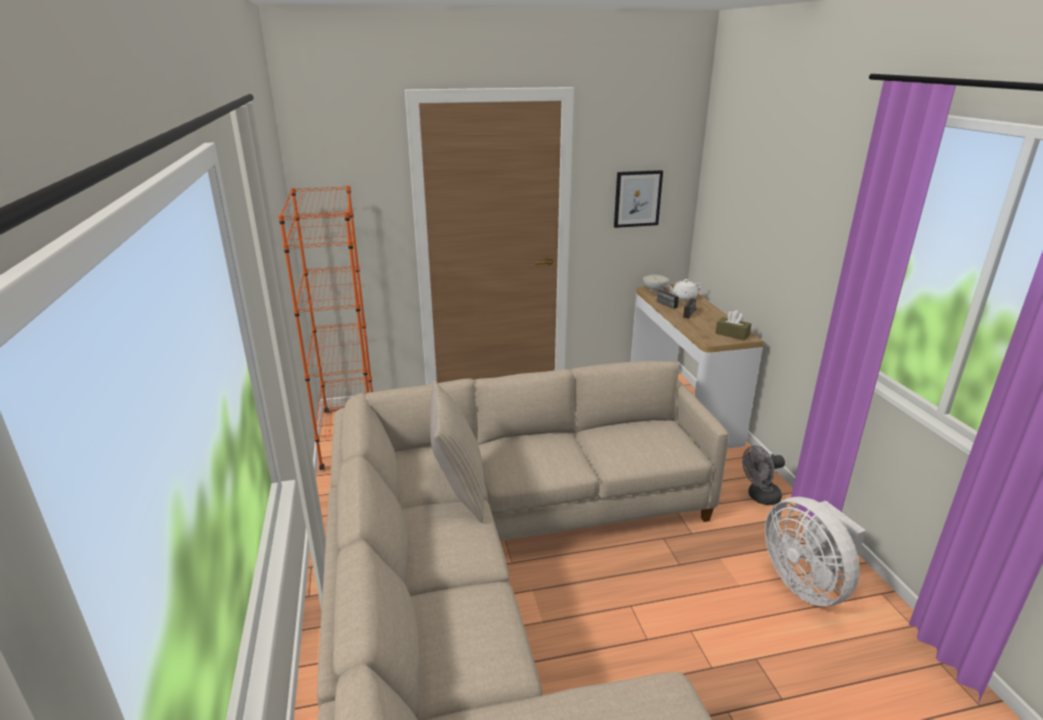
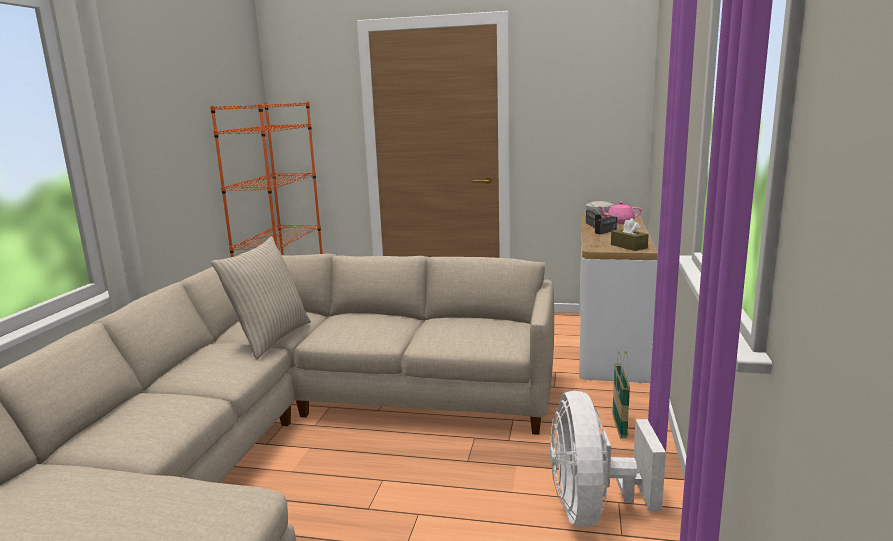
camera: 25 degrees right, 10 degrees down
picture [614,170,663,228] -> none
white teapot [667,279,702,301] -> pink teapot [598,201,642,224]
grey fan [742,445,785,505] -> basket [612,351,630,439]

